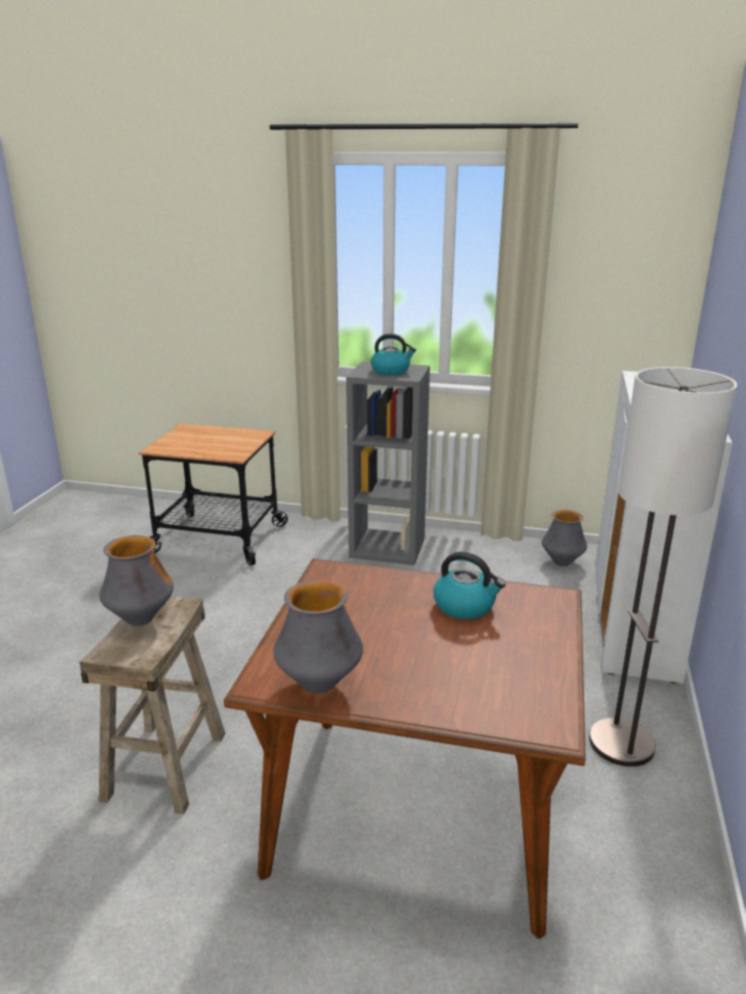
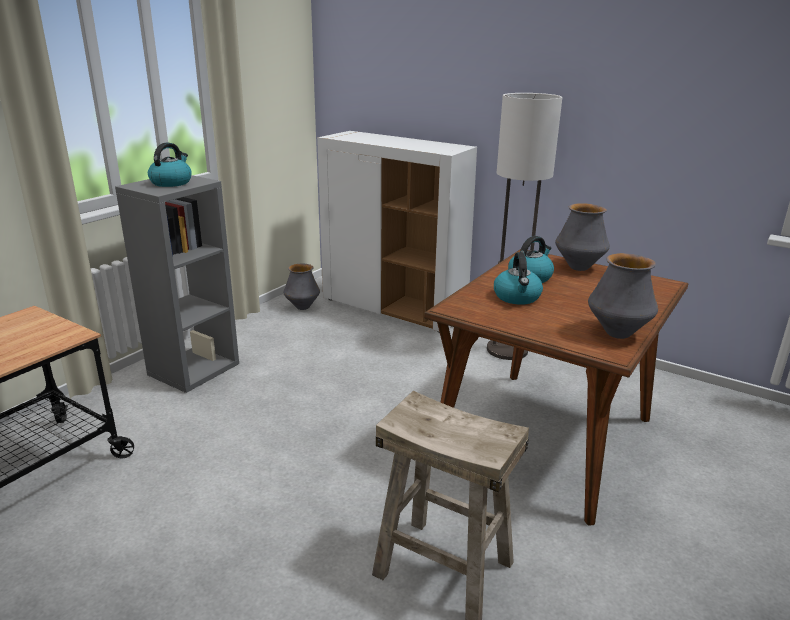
camera: 70 degrees left, 0 degrees up
vase [99,535,174,626] -> vase moved to [555,203,610,271]
none -> kettle [494,252,543,305]

